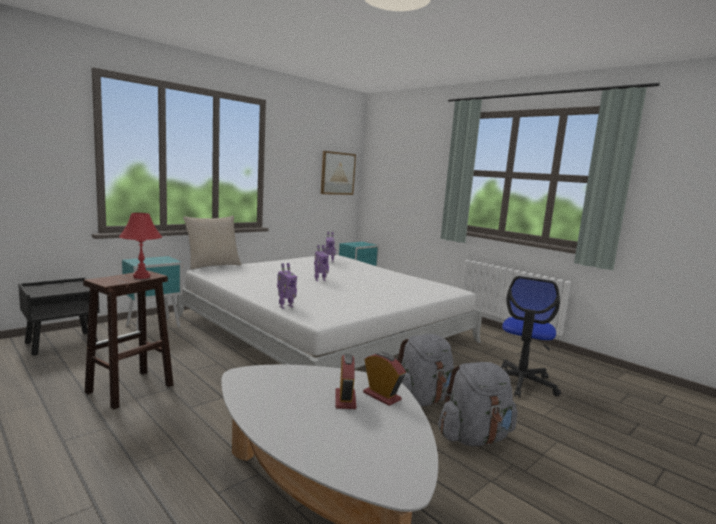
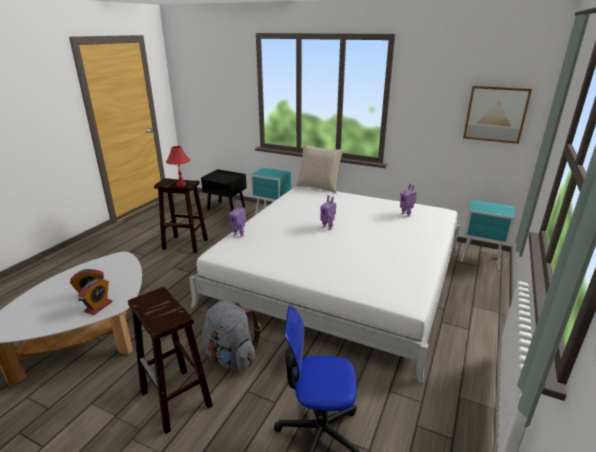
camera: 70 degrees right, 15 degrees up
grey backpack [438,362,517,446] -> brown stool [128,287,213,434]

